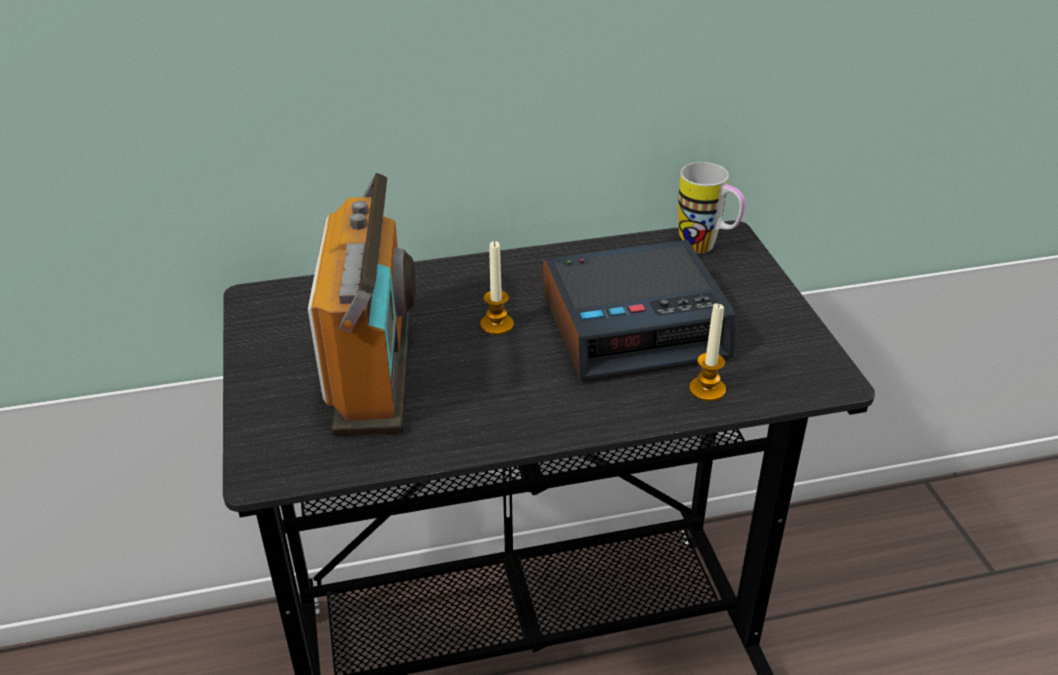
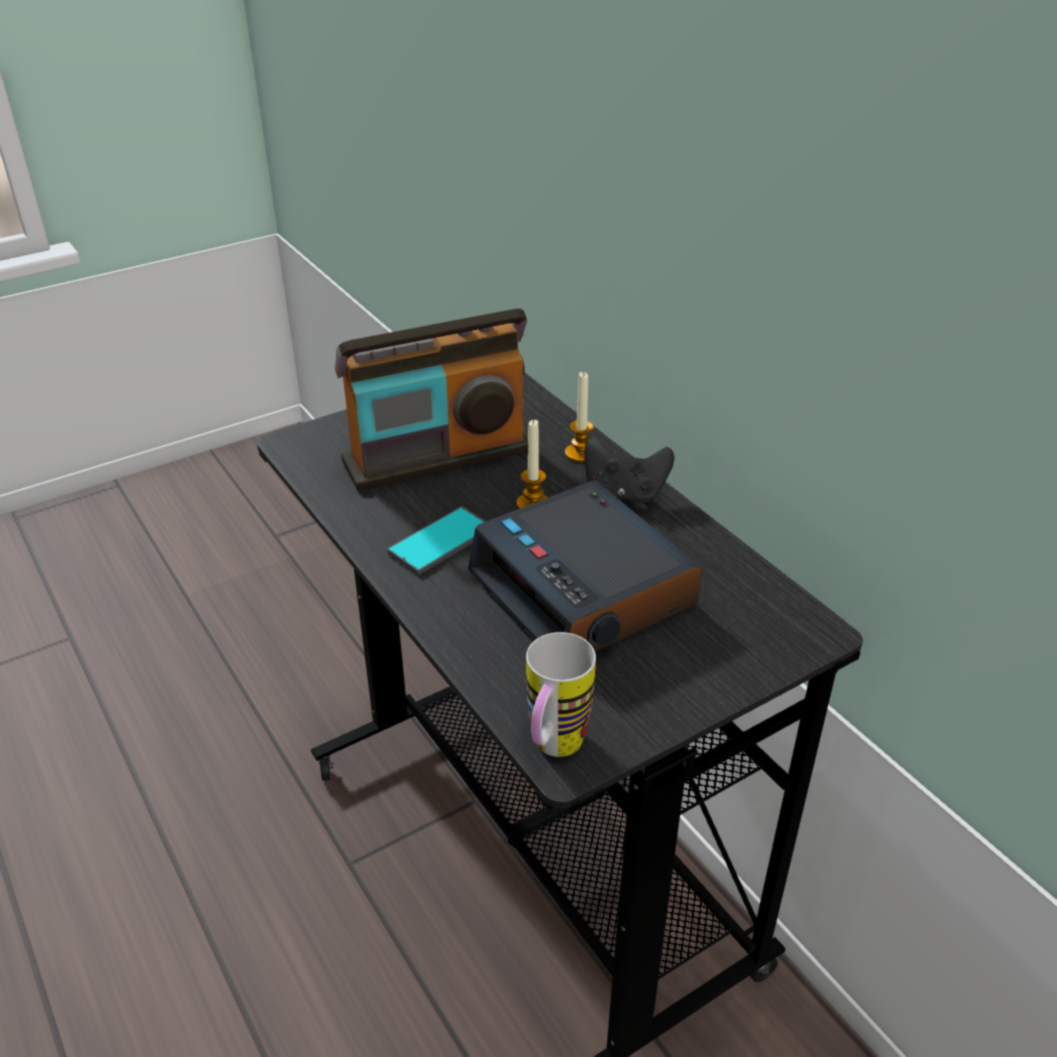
camera: 70 degrees right, 0 degrees up
mug [678,162,745,253] -> mug moved to [526,632,596,757]
candle [689,303,726,401] -> candle moved to [565,372,594,462]
none -> phone [387,506,486,574]
none -> black game controller [584,437,674,505]

